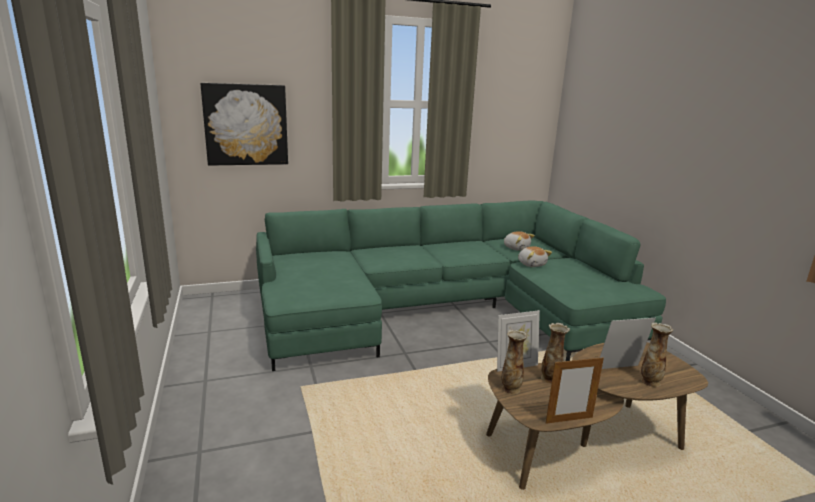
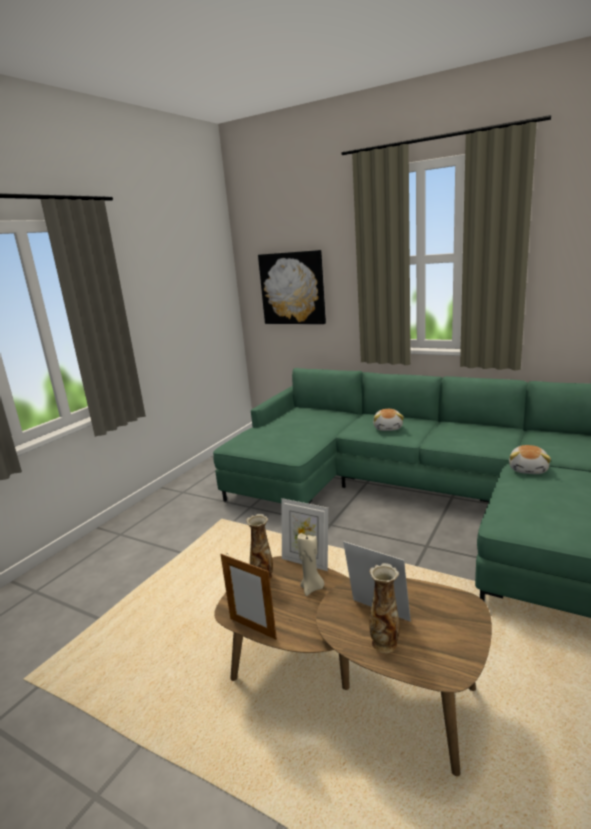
camera: 50 degrees right, 0 degrees up
plush toy [504,231,535,251] -> plush toy moved to [373,409,404,431]
vase [541,323,570,384] -> beige candle [297,533,324,596]

